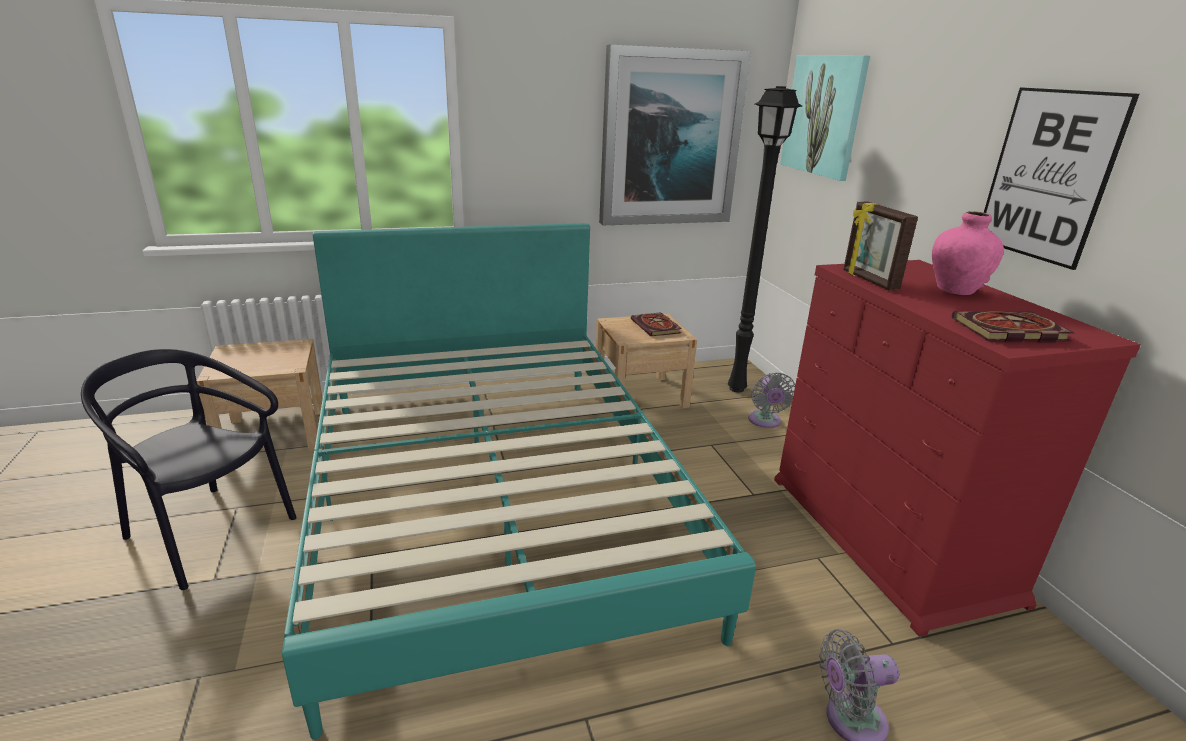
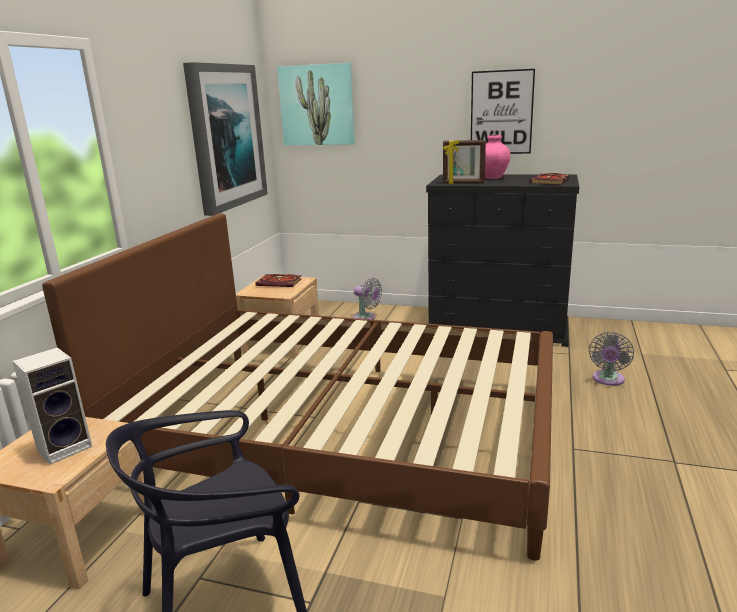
camera: 55 degrees left, 5 degrees down
turquoise bed [282,223,756,740] -> brown bed [42,213,553,561]
black floor lamp [728,86,802,392] -> none
red dresser [774,260,1141,637] -> black dresser [426,175,579,347]
none -> speaker [12,347,92,465]

